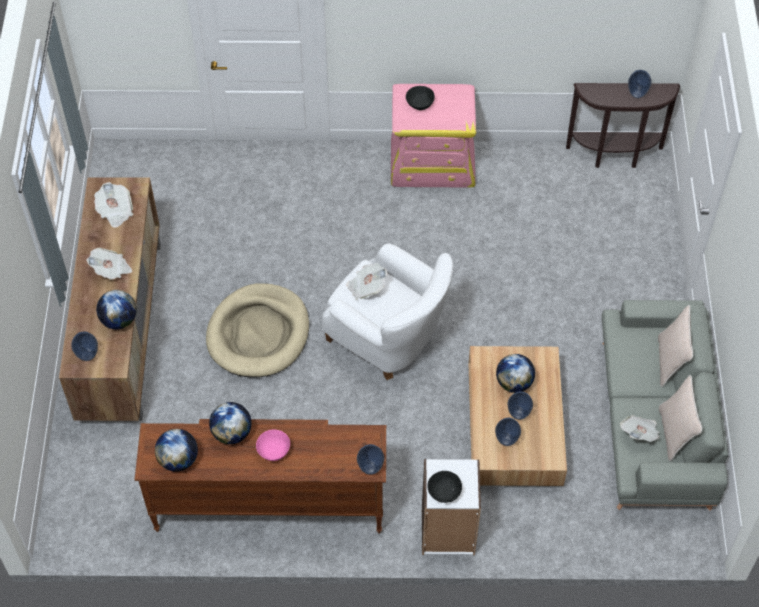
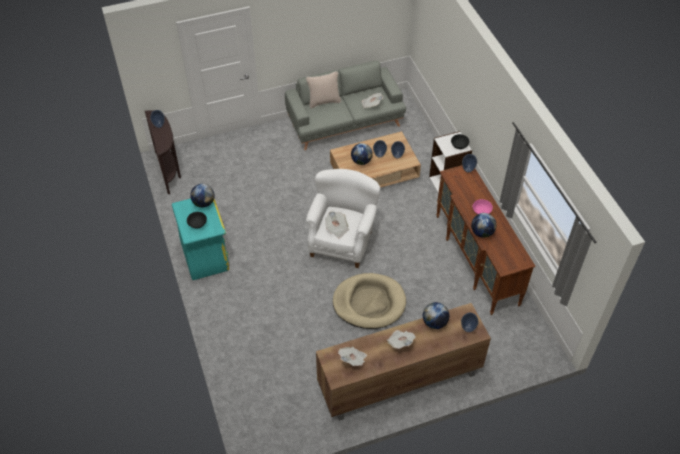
camera: 110 degrees left, 5 degrees down
globe [155,429,198,472] -> globe moved to [190,184,215,208]
pink nightstand [391,84,476,187] -> turquoise nightstand [172,199,229,280]
beige pillow [659,375,702,461] -> none

